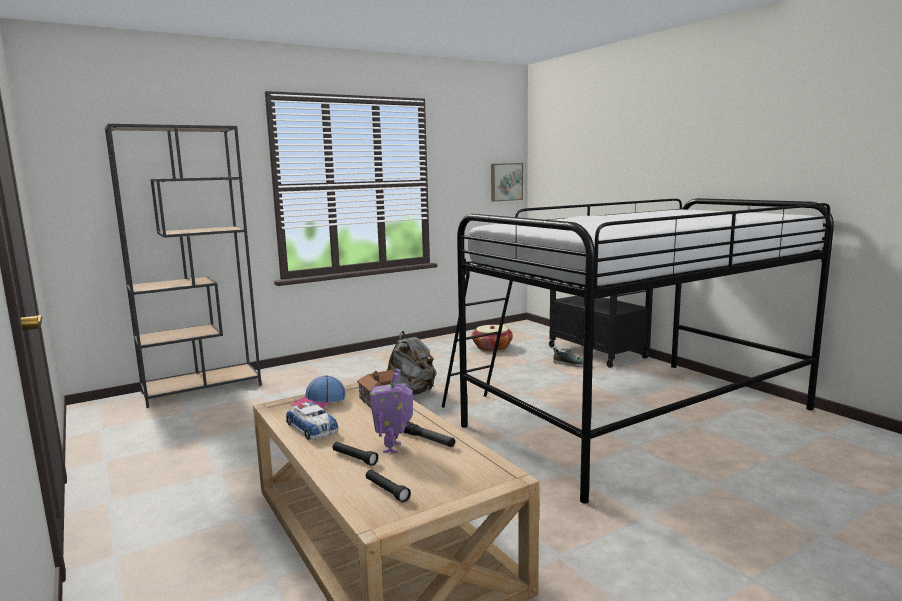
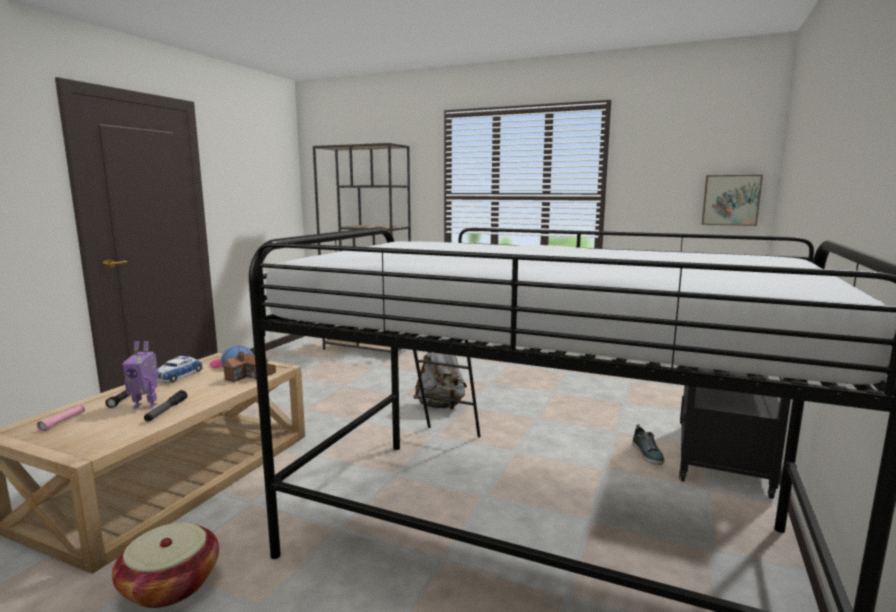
camera: 55 degrees right, 0 degrees up
black flashlight [366,469,411,503] -> pink flashlight [37,405,85,432]
toy robot [369,369,413,453] -> toy robot turned 150 degrees counterclockwise [122,341,158,409]
basket [472,325,513,351] -> basket moved to [112,523,219,608]

